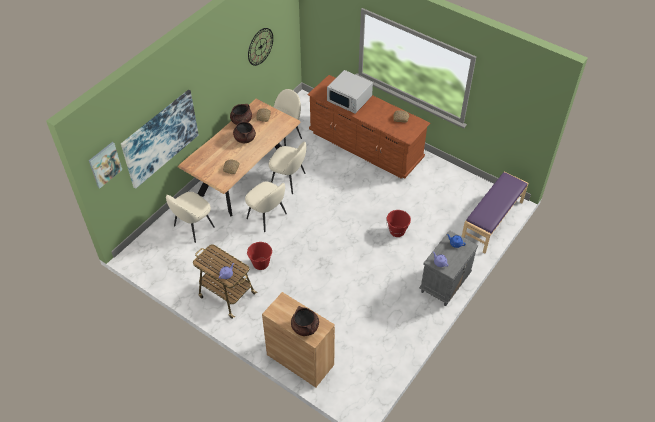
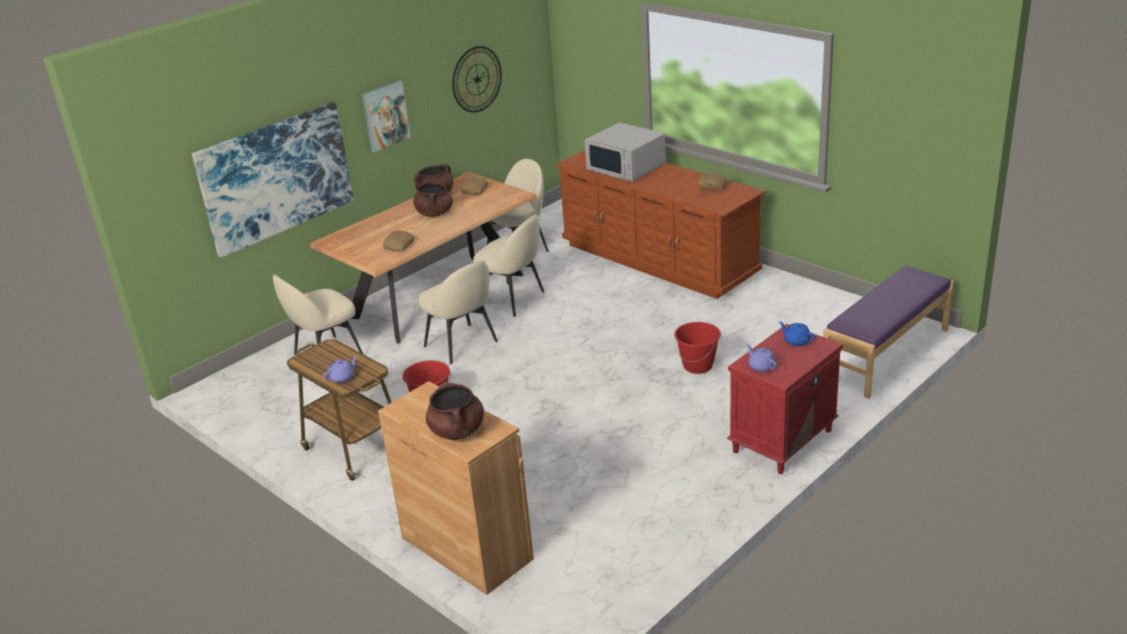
camera: 10 degrees right, 20 degrees down
picture [89,142,122,188] -> picture moved to [362,81,411,152]
grey nightstand [419,230,478,306] -> red nightstand [727,324,843,474]

